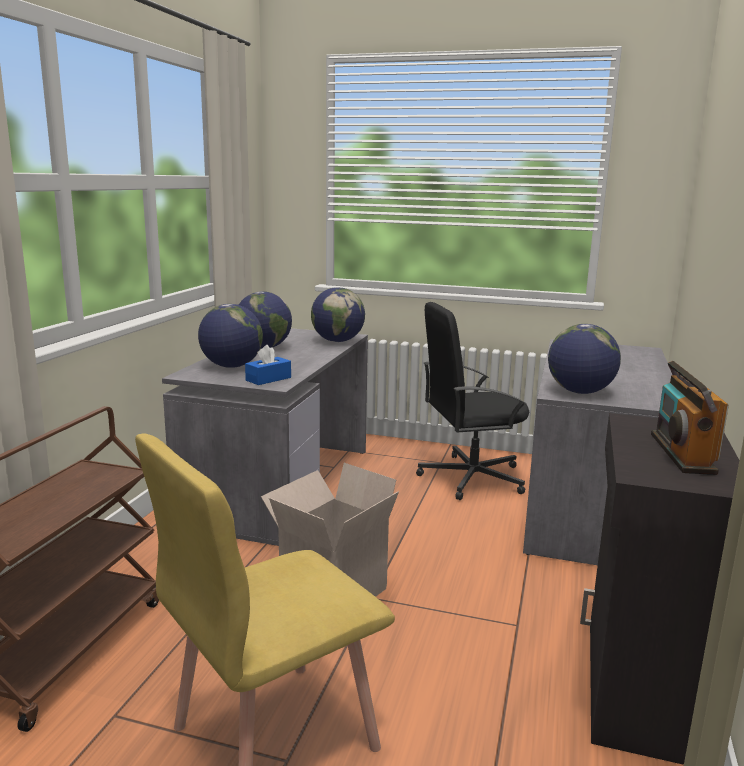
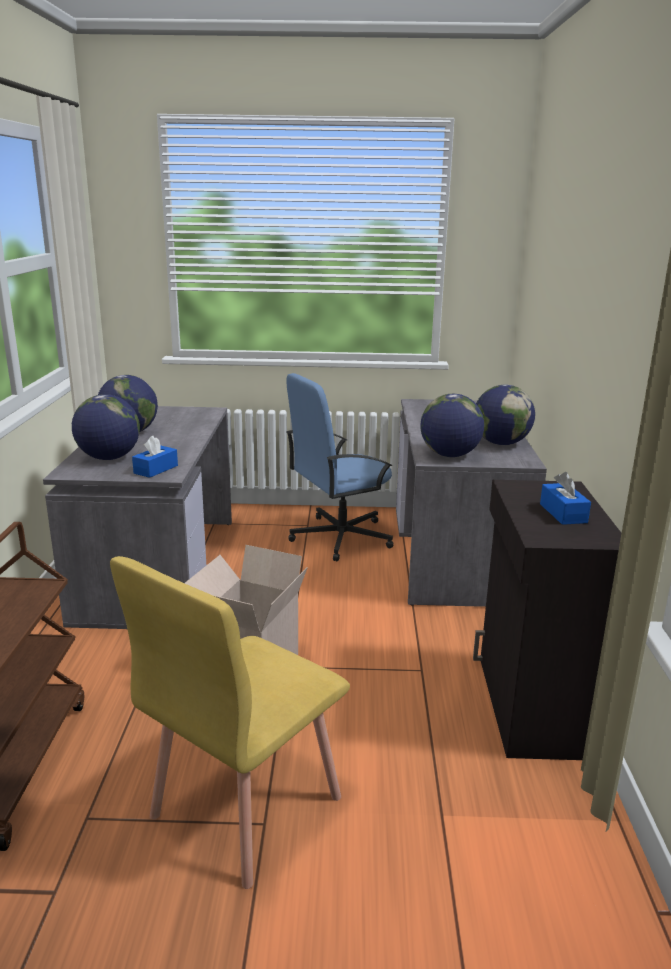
camera: 15 degrees left, 5 degrees up
globe [311,287,365,342] -> globe moved to [476,385,535,445]
black office chair [416,302,529,500] -> blue office chair [286,373,394,561]
radio [651,361,729,475] -> blue tissue box [540,472,591,525]

